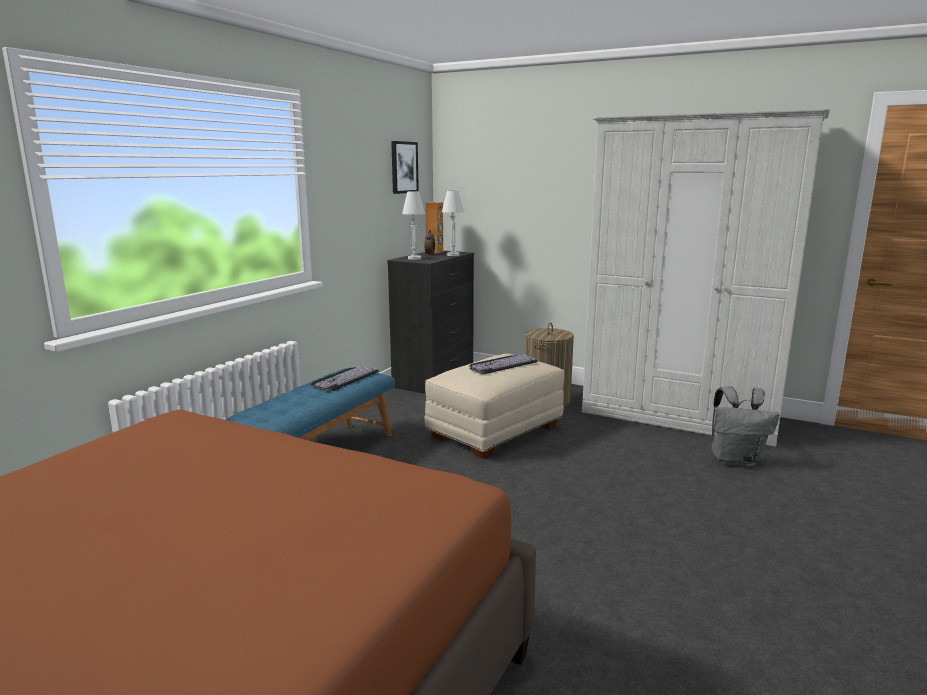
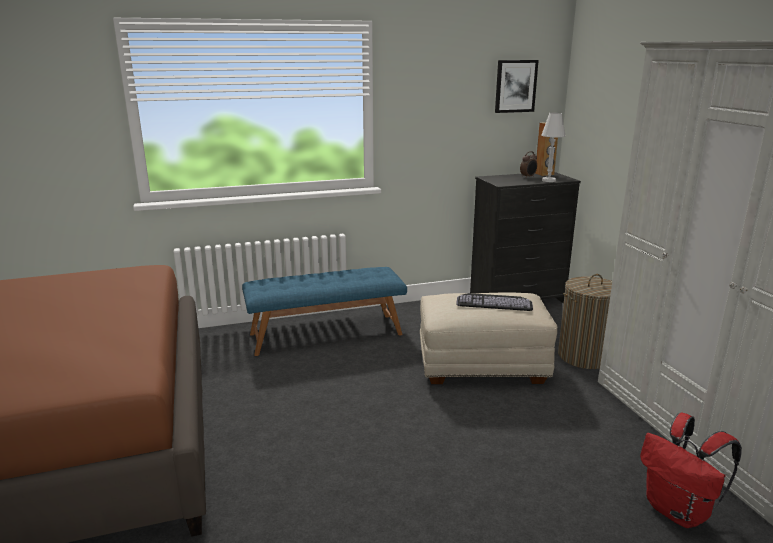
camera: 45 degrees right, 5 degrees up
keyboard [311,365,379,392] -> none
white table lamp [402,191,425,260] -> none
grey backpack [712,386,779,467] -> red backpack [640,413,742,528]

